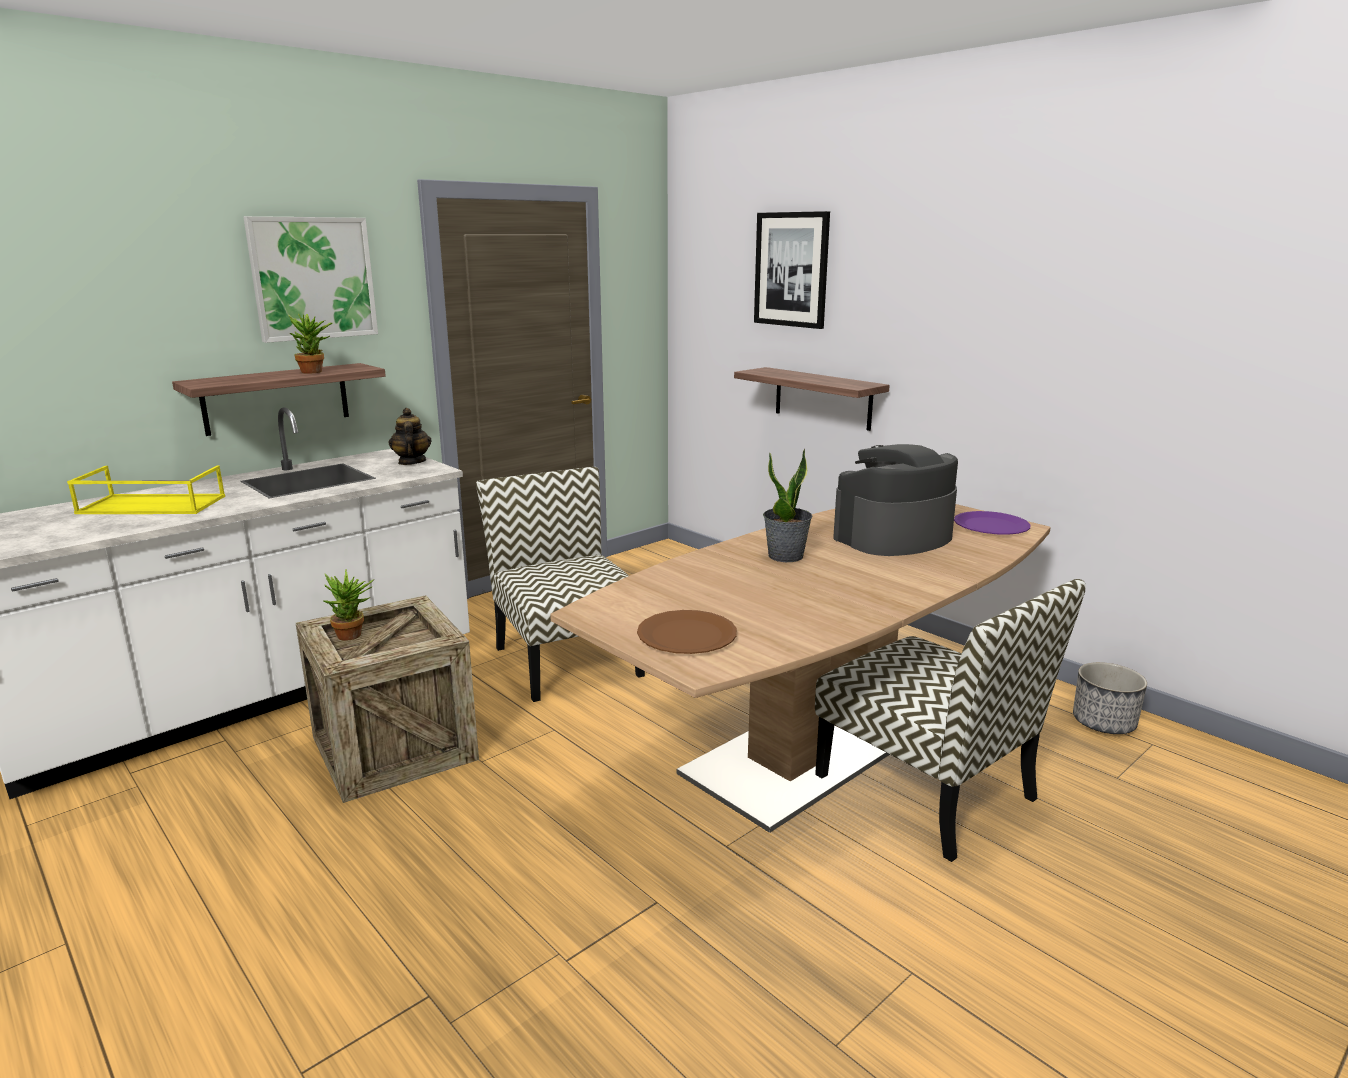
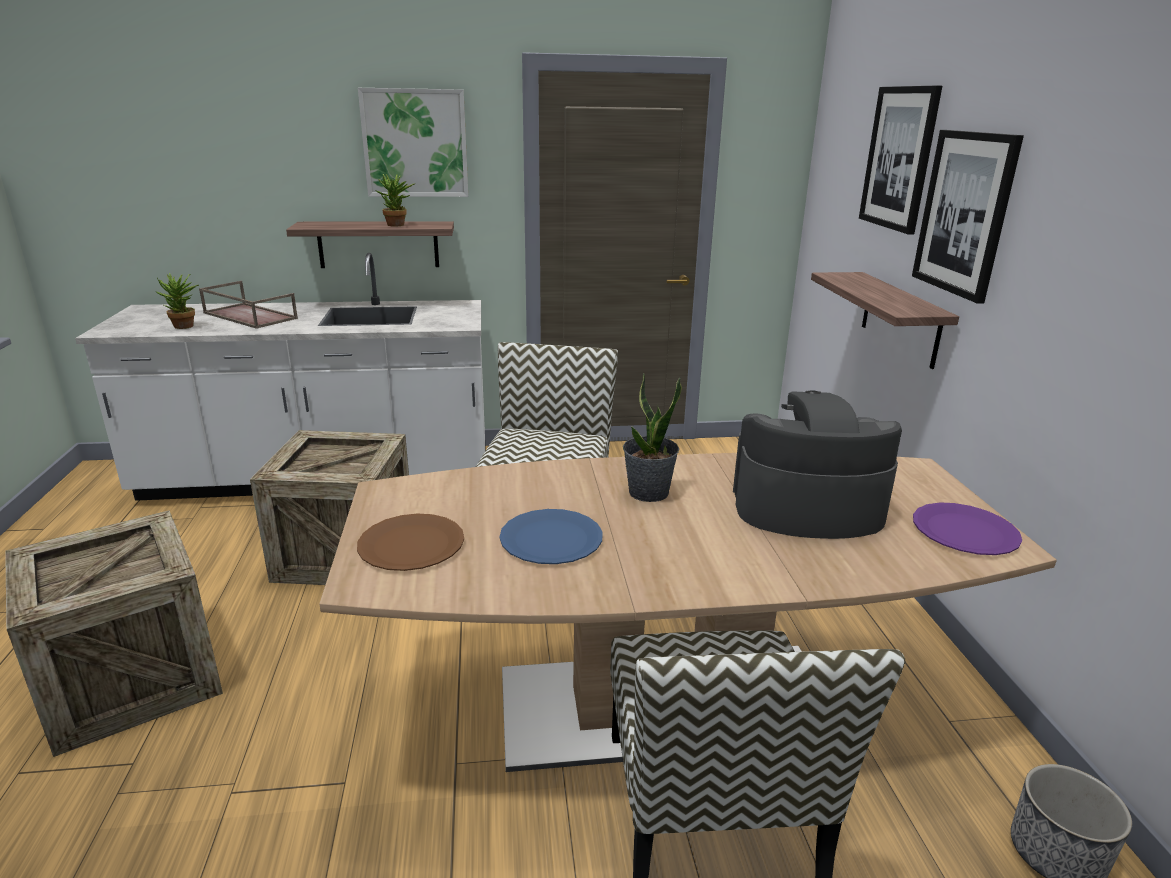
camera: 35 degrees right, 5 degrees up
yellow tray [67,466,225,514] -> brown tray [199,281,298,329]
potted plant [322,569,374,641] -> potted plant moved to [155,273,199,329]
teapot [389,408,432,465] -> none
none -> crate [5,510,223,757]
none -> blue plate [499,509,602,564]
none -> picture [912,130,1024,304]

